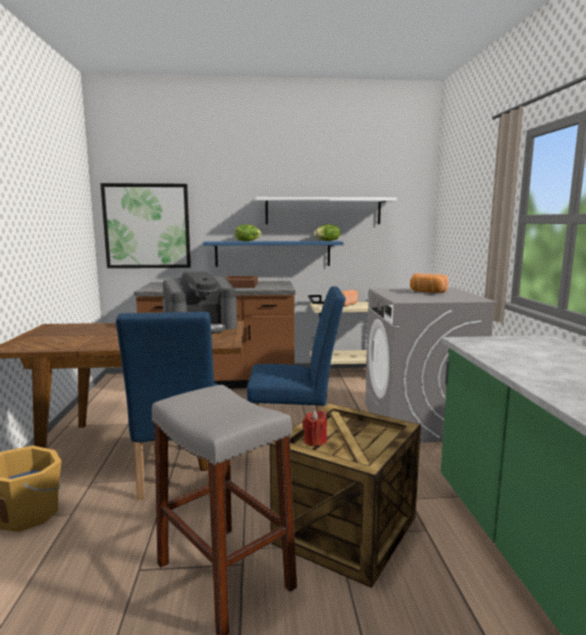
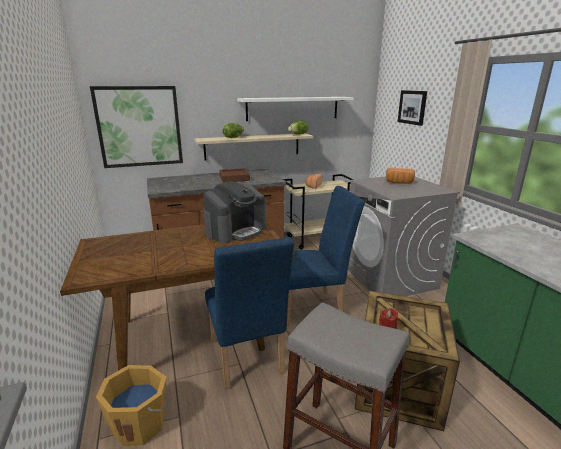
camera: 15 degrees left, 10 degrees up
blue shelf [203,241,344,267] -> beige shelf [194,133,313,160]
none -> picture [398,90,427,126]

